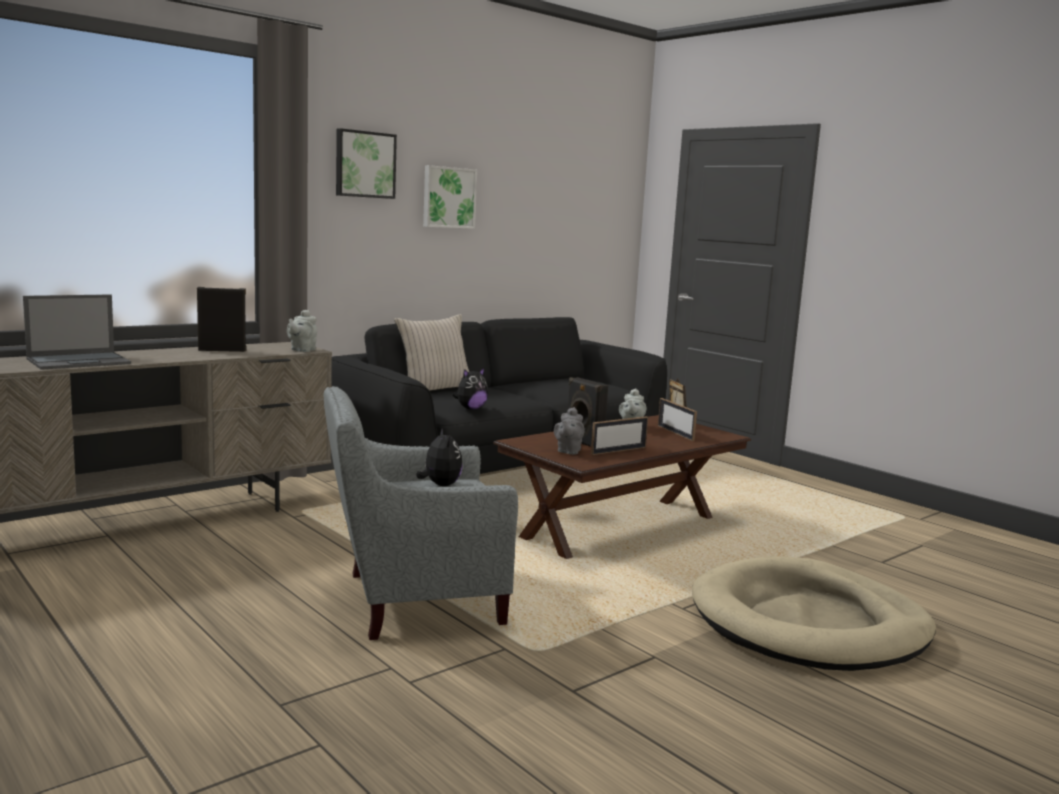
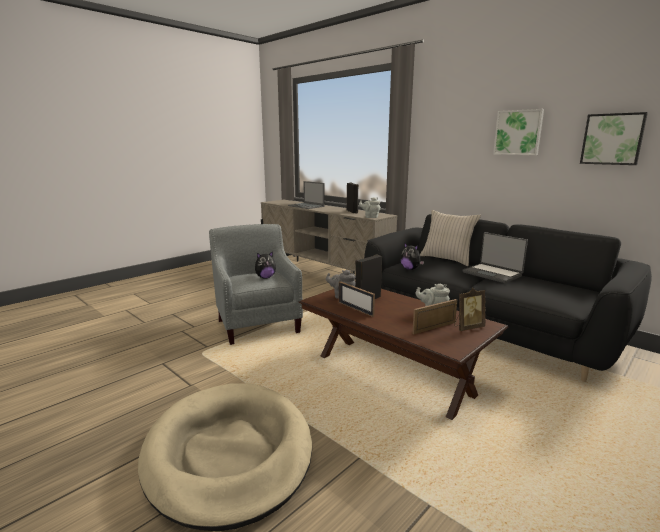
camera: 85 degrees right, 5 degrees up
picture [336,128,397,199] -> picture moved to [580,112,648,165]
none -> laptop [462,232,528,283]

